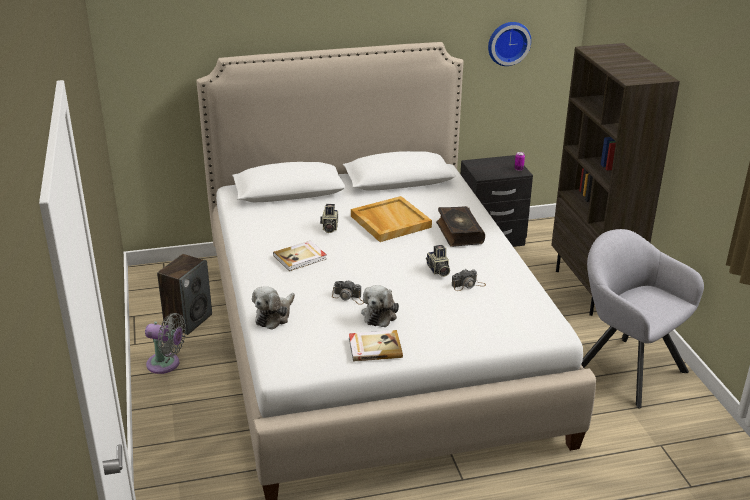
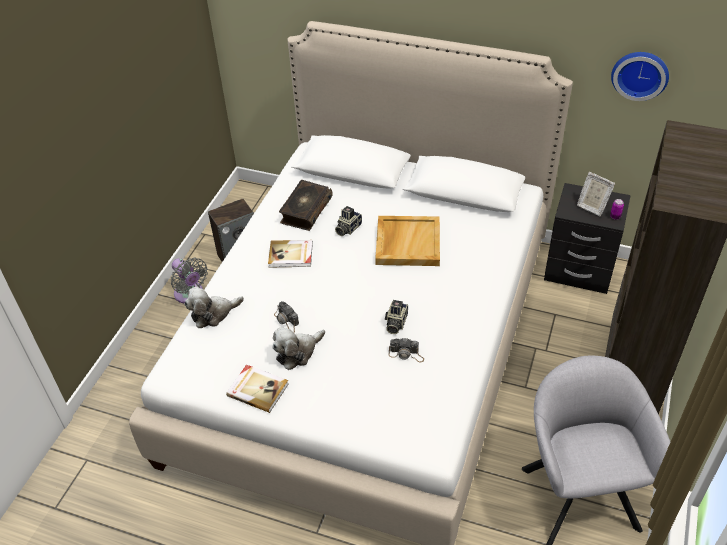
camera: 35 degrees right, 15 degrees up
book [436,206,485,247] -> book moved to [279,180,333,231]
none -> picture frame [577,172,615,217]

